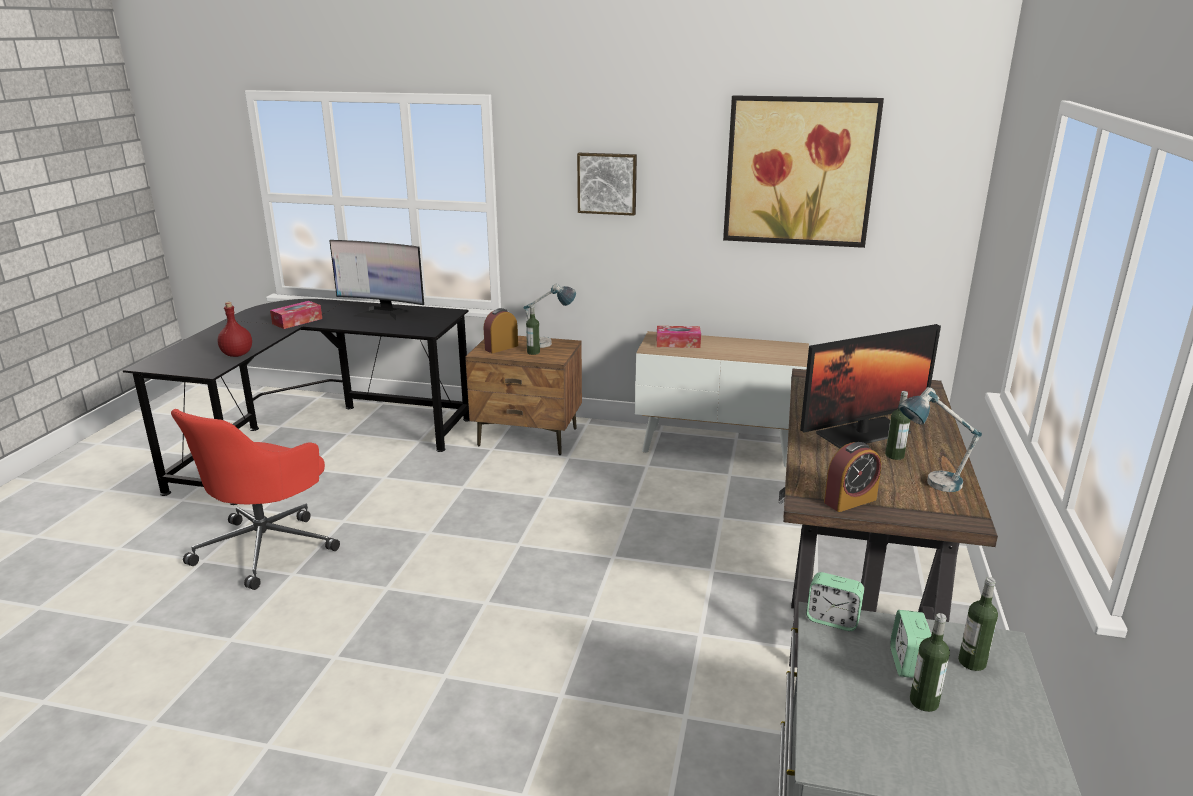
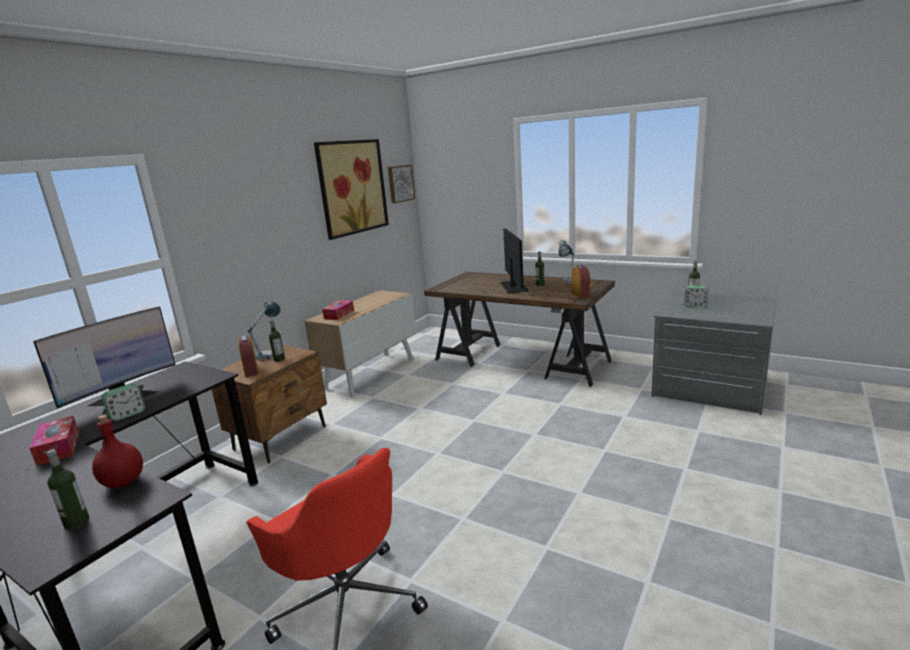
camera: 70 degrees left, 5 degrees down
picture [577,153,637,216] -> picture moved to [388,165,415,203]
alarm clock [806,572,864,631] -> alarm clock moved to [102,384,145,421]
bottle [910,613,950,712] -> bottle moved to [46,449,90,530]

